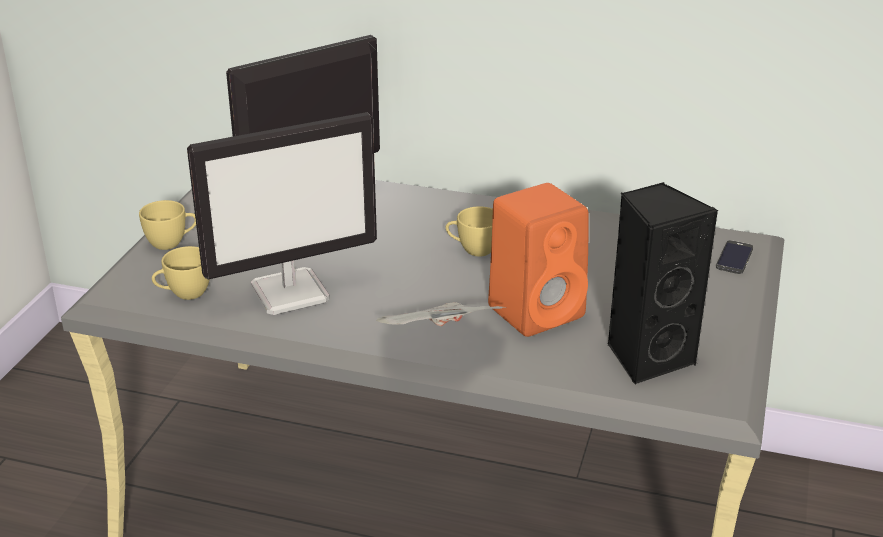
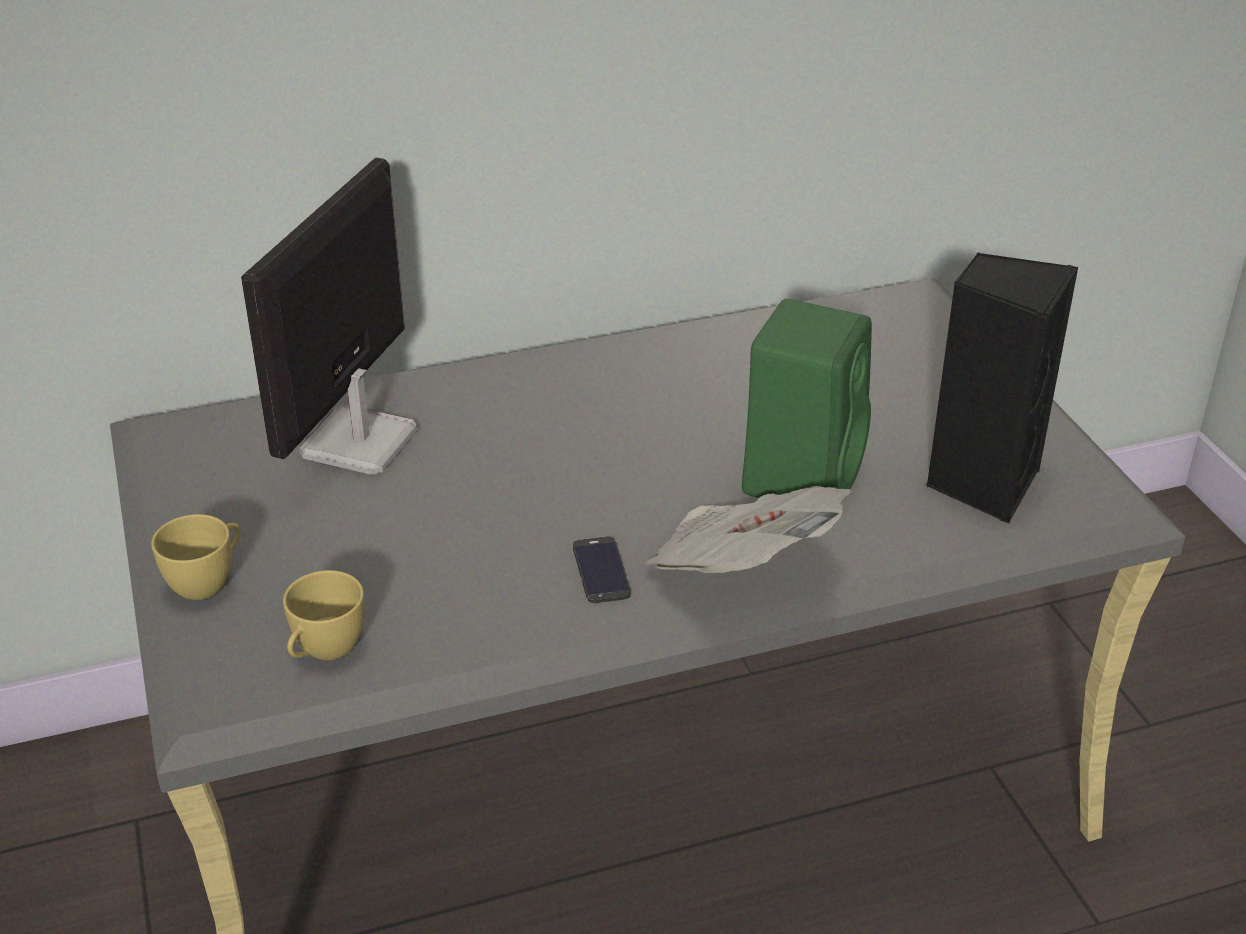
camera: 35 degrees left, 5 degrees up
monitor [187,112,377,315] -> none
yellow cup [445,206,493,257] -> none
orange speaker [488,183,589,337] -> green speaker [742,299,872,498]
phone [716,240,753,274] -> phone moved to [573,536,631,603]

